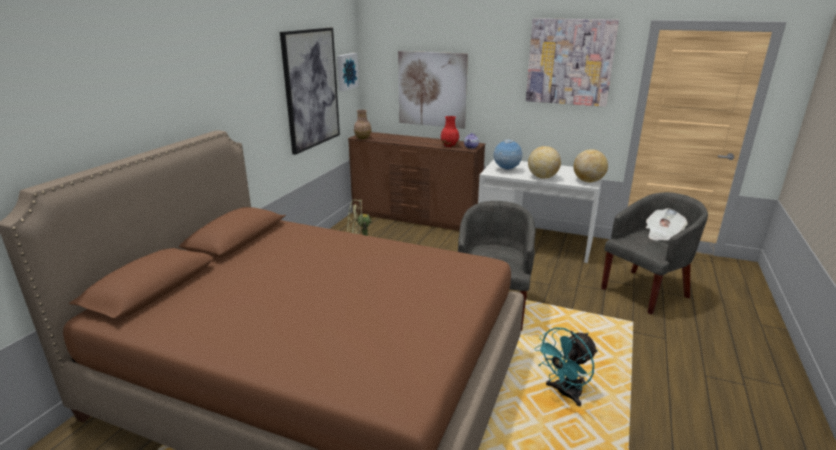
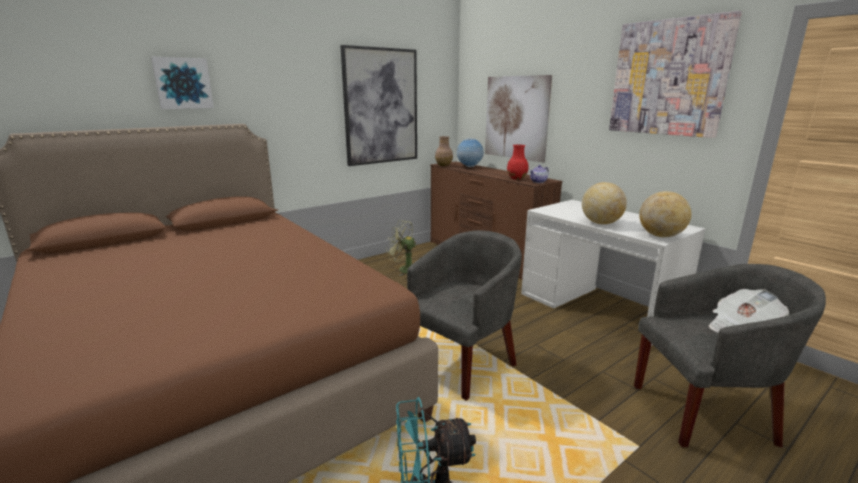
camera: 30 degrees right, 5 degrees down
picture [337,53,359,91] -> picture moved to [151,57,214,109]
globe [494,139,522,171] -> globe moved to [457,138,484,167]

